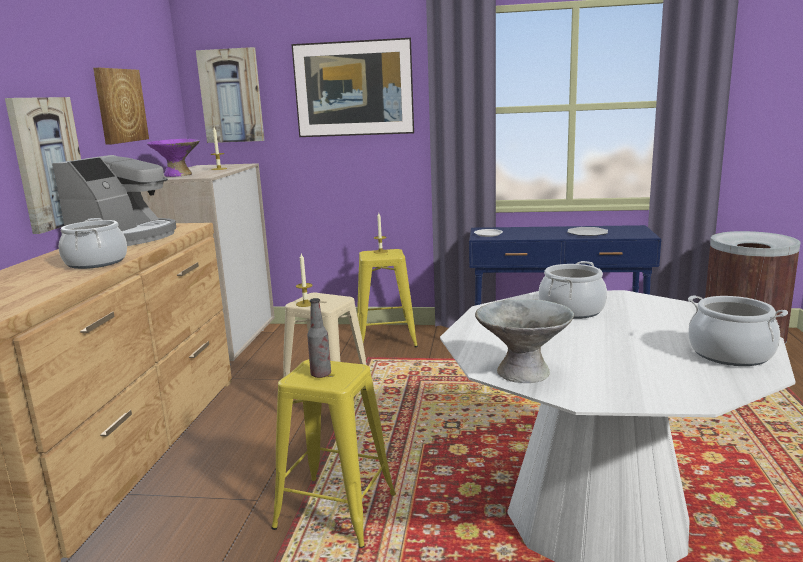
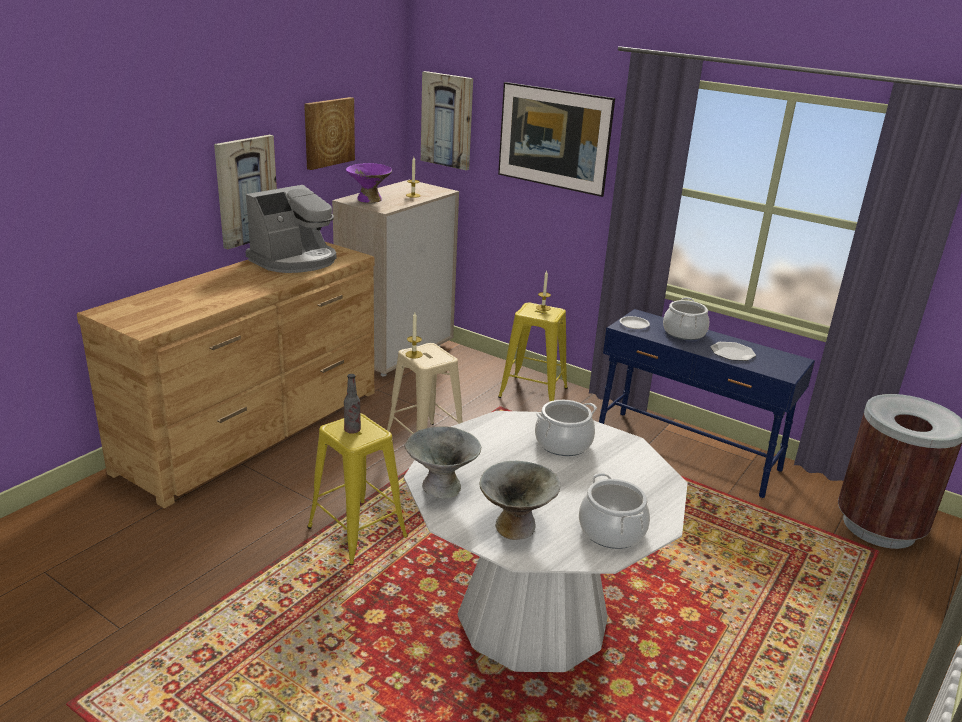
camera: 25 degrees right, 10 degrees up
cooking pot [59,218,127,269] -> cooking pot moved to [663,297,709,340]
none -> grey bowl [479,461,560,540]

